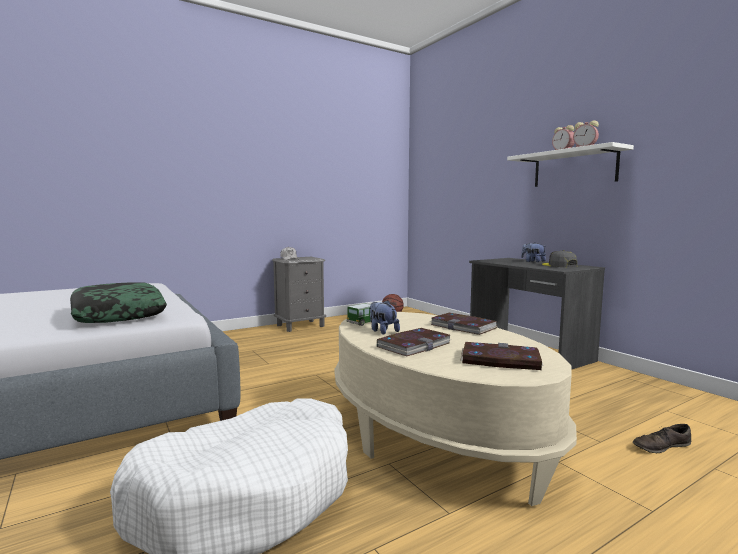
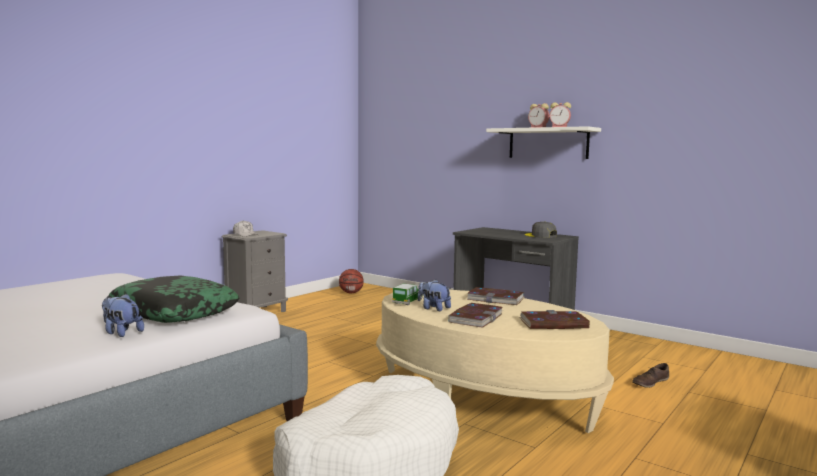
camera: 20 degrees left, 0 degrees up
plush toy [521,242,547,262] -> plush toy moved to [102,293,144,337]

